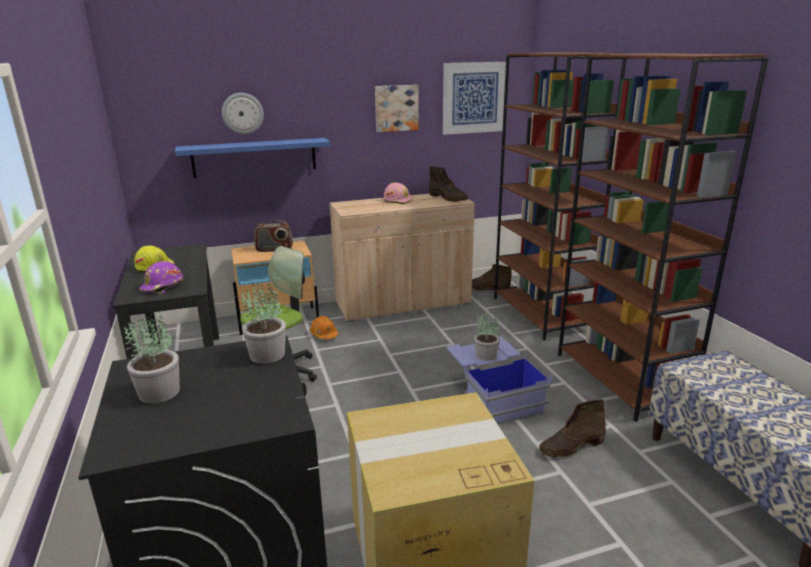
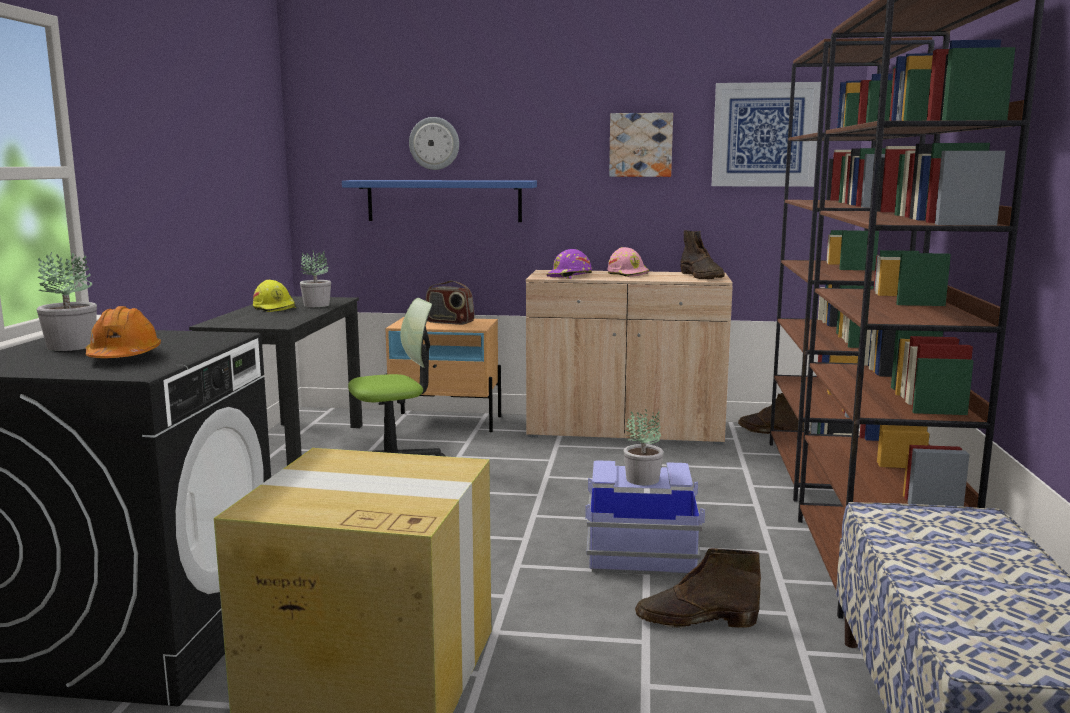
camera: 25 degrees right, 10 degrees down
purple hard hat [139,261,184,294] -> purple hard hat moved to [547,249,592,279]
potted plant [241,280,286,364] -> potted plant moved to [300,249,331,307]
orange hard hat [310,316,339,339] -> orange hard hat moved to [86,306,161,358]

